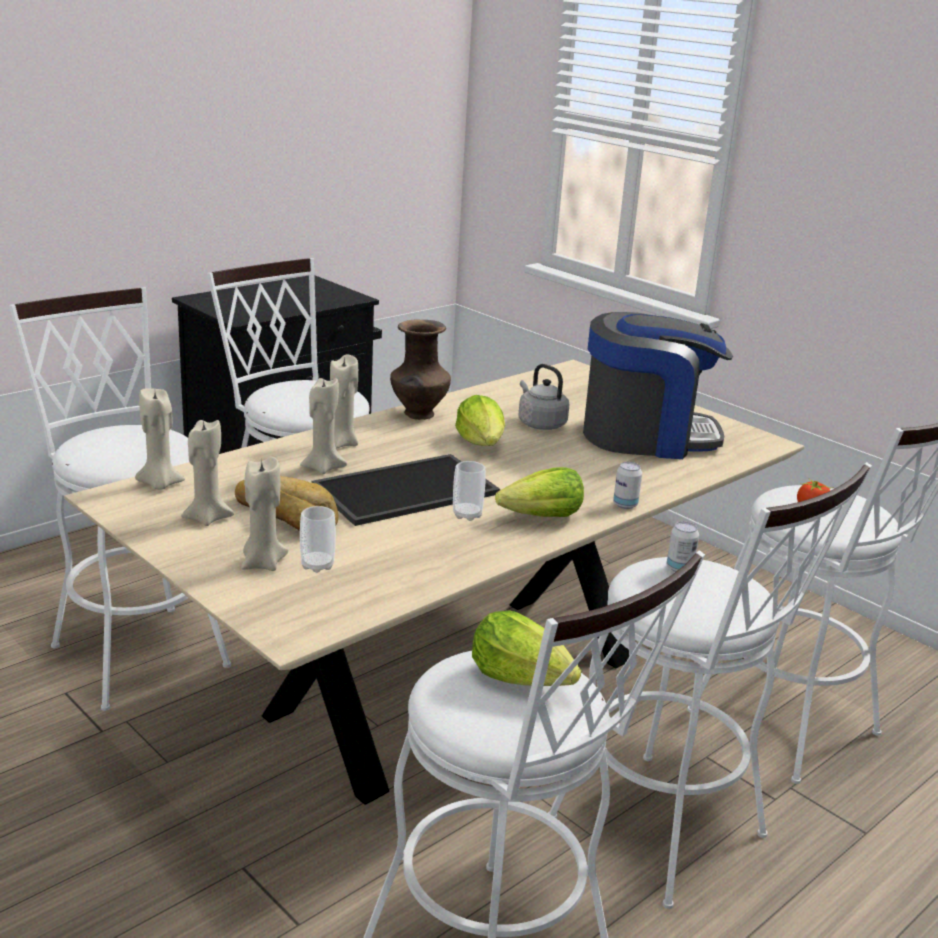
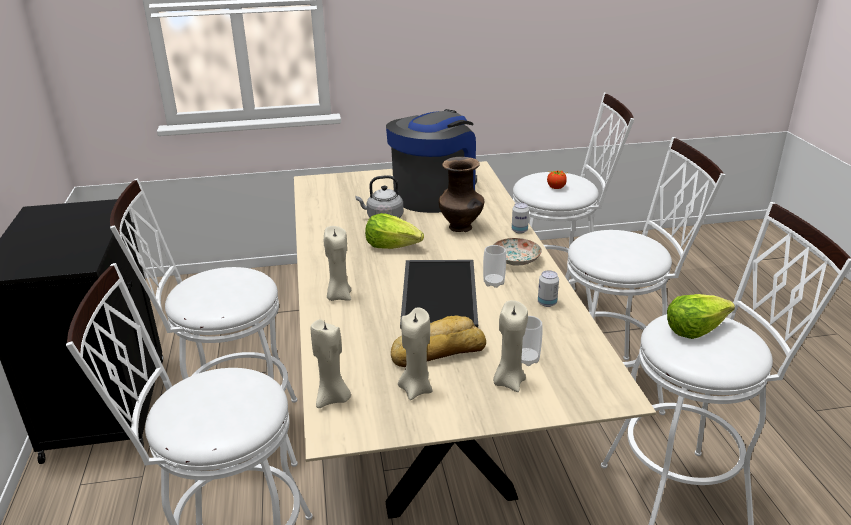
camera: 55 degrees left, 5 degrees up
beige candle [300,378,347,474] -> none
brown vase [390,320,451,420] -> brown vase moved to [439,157,484,232]
lettuce [495,467,584,517] -> plate [493,238,542,266]
can [667,521,699,572] -> can moved to [538,270,559,307]

